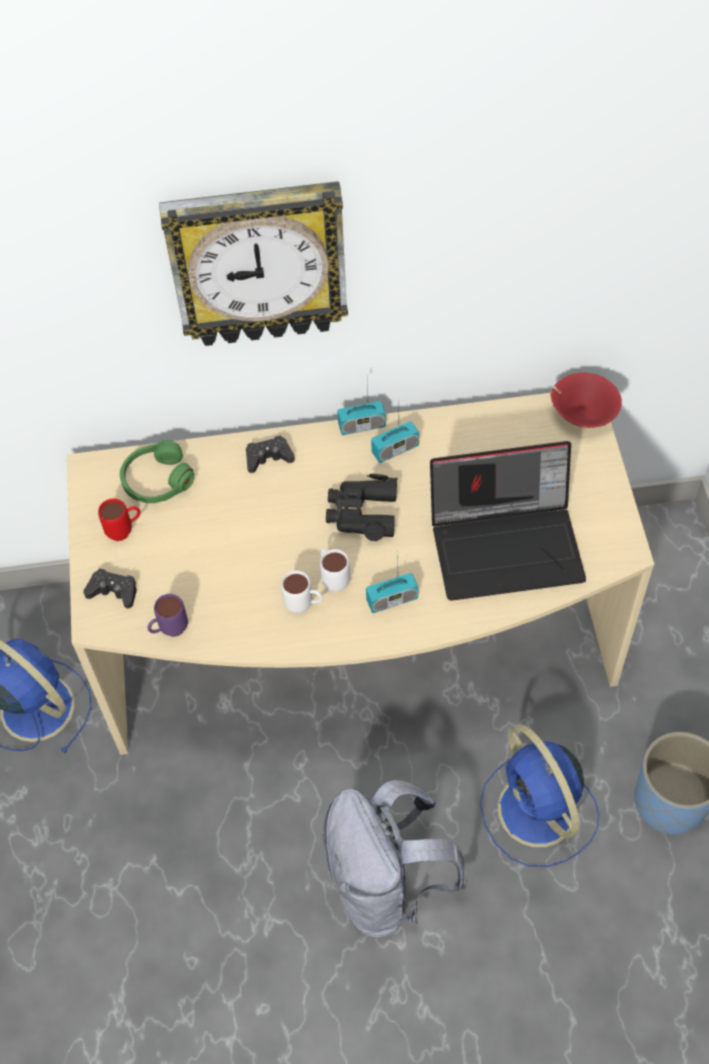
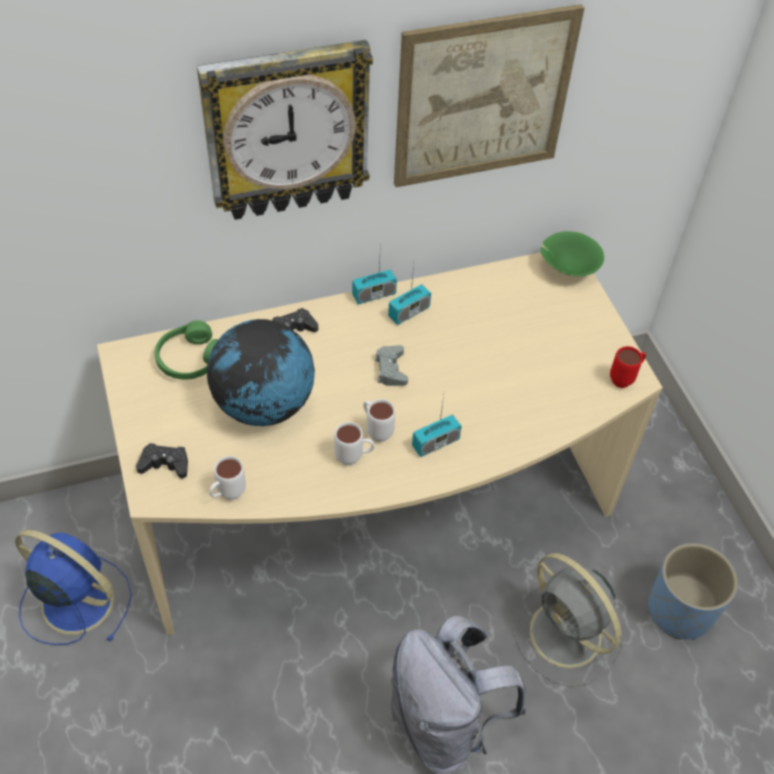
camera: 15 degrees left, 5 degrees down
red mug [98,499,141,541] -> red mug moved to [610,346,646,388]
purple mug [148,594,188,637] -> white mug [209,456,246,500]
black binoculars [326,474,398,541] -> grey game controller [375,345,408,386]
laptop [430,441,586,601] -> none
blue fan [480,725,599,867] -> grey fan [514,553,623,687]
red bowl [551,372,622,428] -> green bowl [541,231,604,276]
none -> globe [207,319,315,426]
none -> picture [394,4,584,187]

